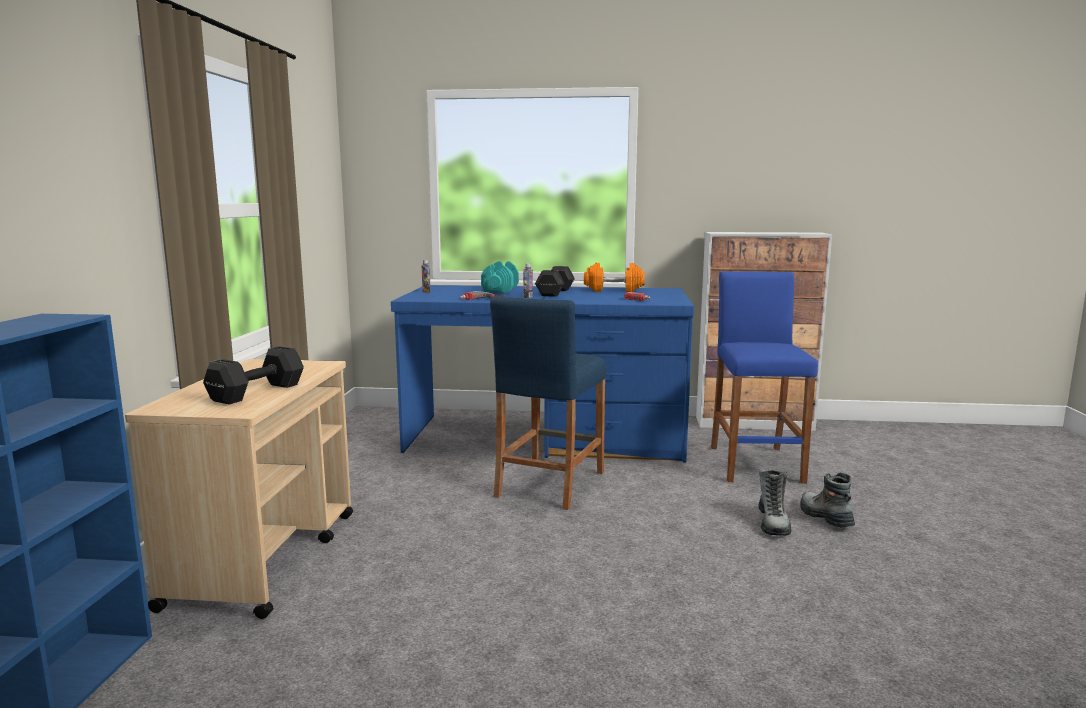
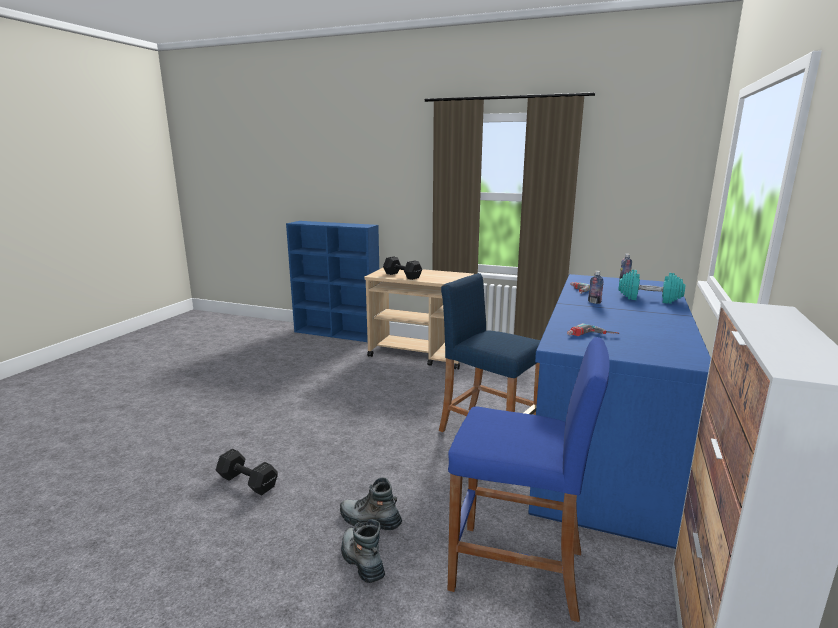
camera: 105 degrees right, 5 degrees up
black dumbbell [535,266,575,297] -> black dumbbell moved to [215,449,278,495]
orange dumbbell [584,263,645,292] -> none
boot [800,473,855,527] -> boot turned 120 degrees counterclockwise [341,520,385,583]

